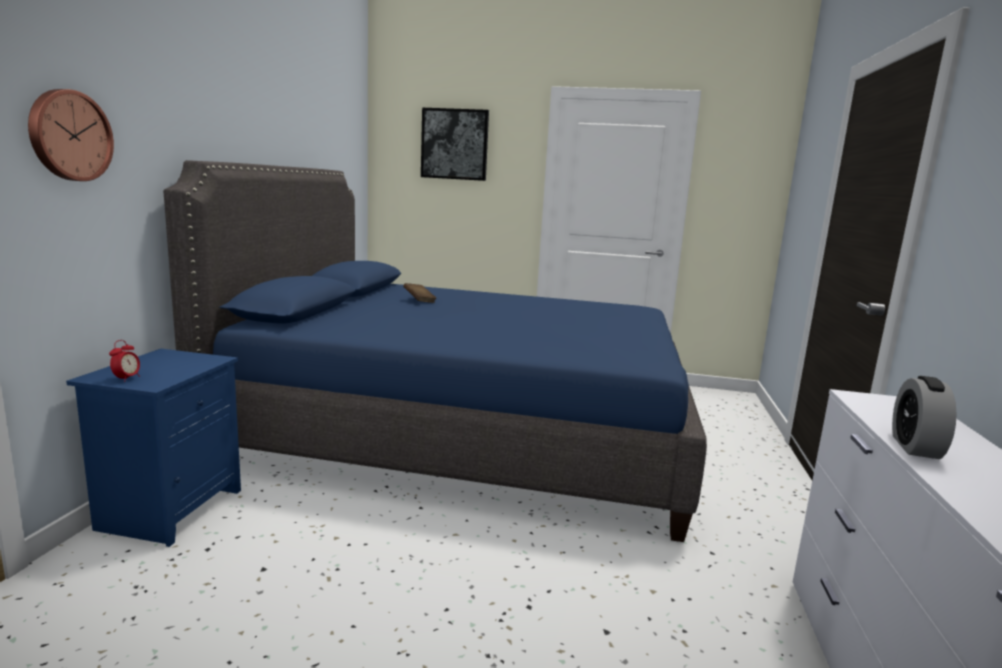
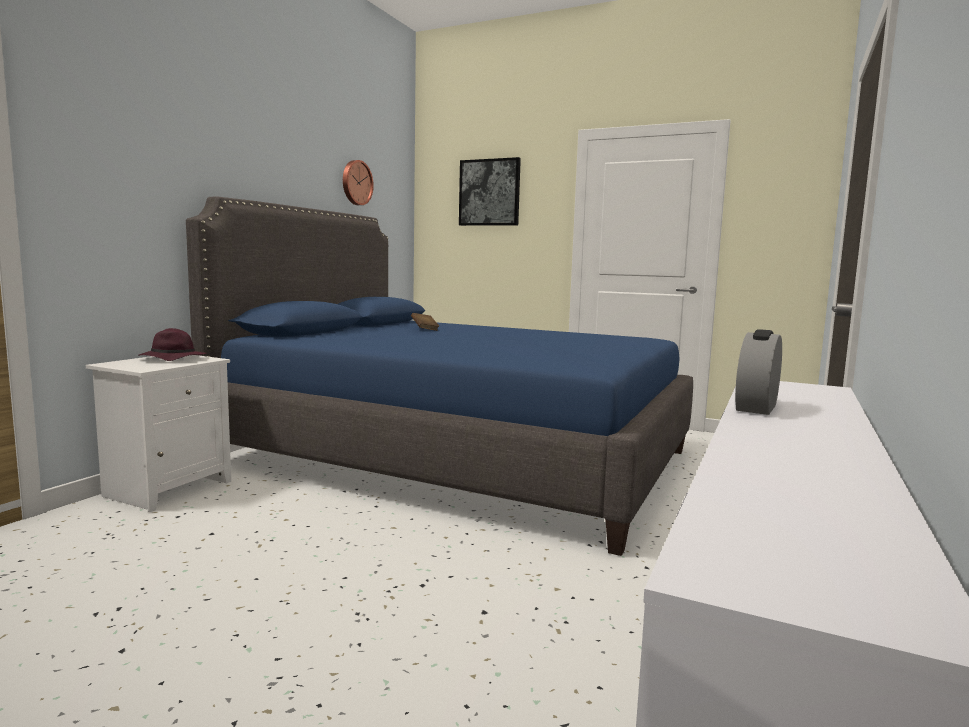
camera: 15 degrees right, 5 degrees down
wall clock [28,89,114,181] -> wall clock moved to [343,160,374,205]
blue nightstand [66,349,241,547] -> white nightstand [86,355,231,512]
alarm clock [109,340,140,382] -> none
none -> purple hat [139,328,207,361]

